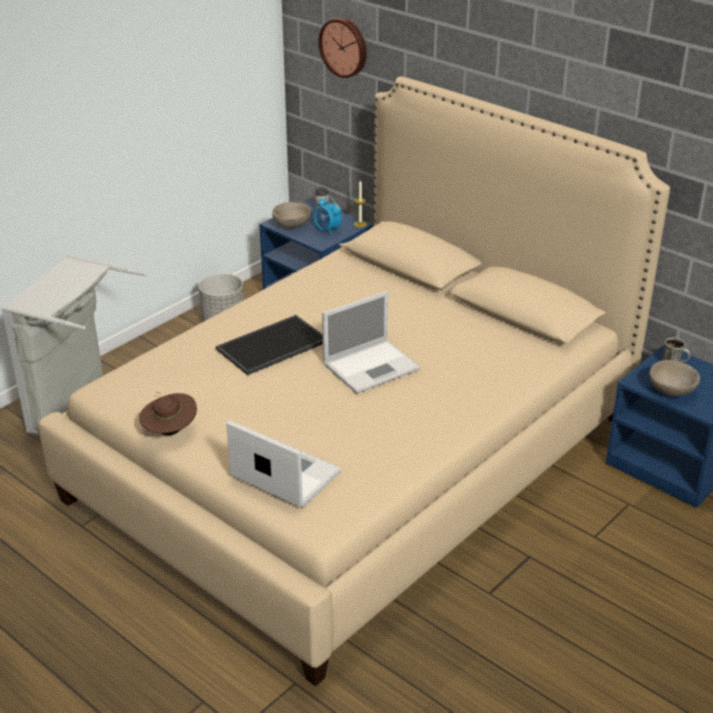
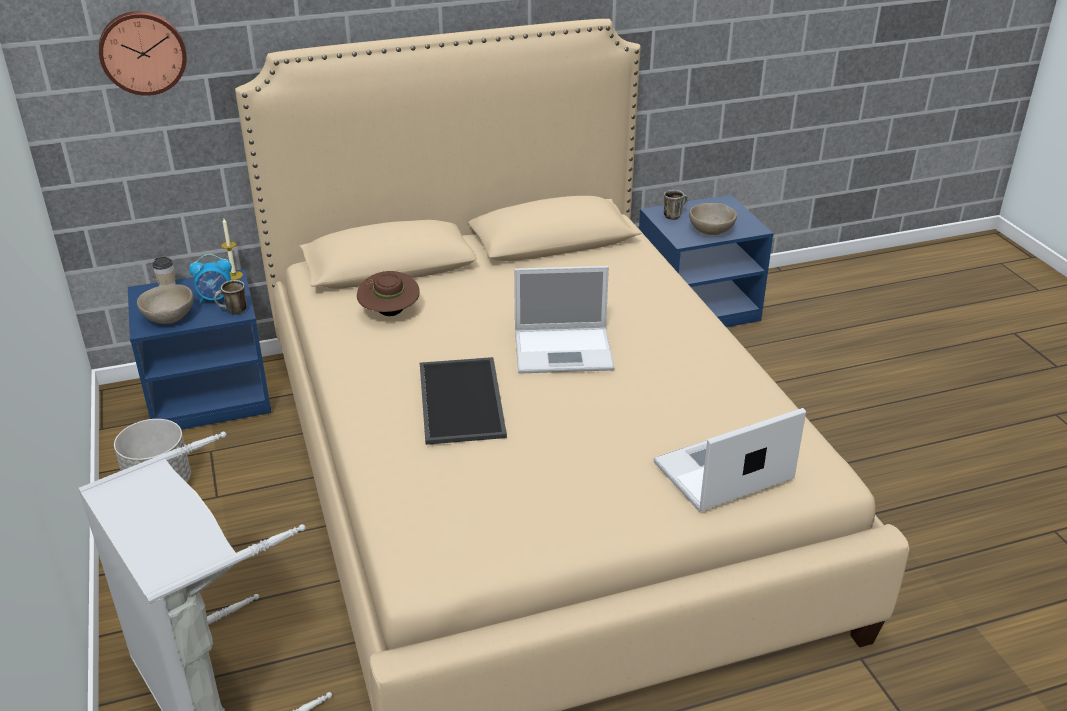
camera: 60 degrees left, 0 degrees up
brown hat [139,392,197,435] -> brown hat moved to [357,271,420,316]
laptop [322,291,420,394] -> laptop turned 90 degrees clockwise [514,266,614,374]
none -> mug [214,280,247,315]

